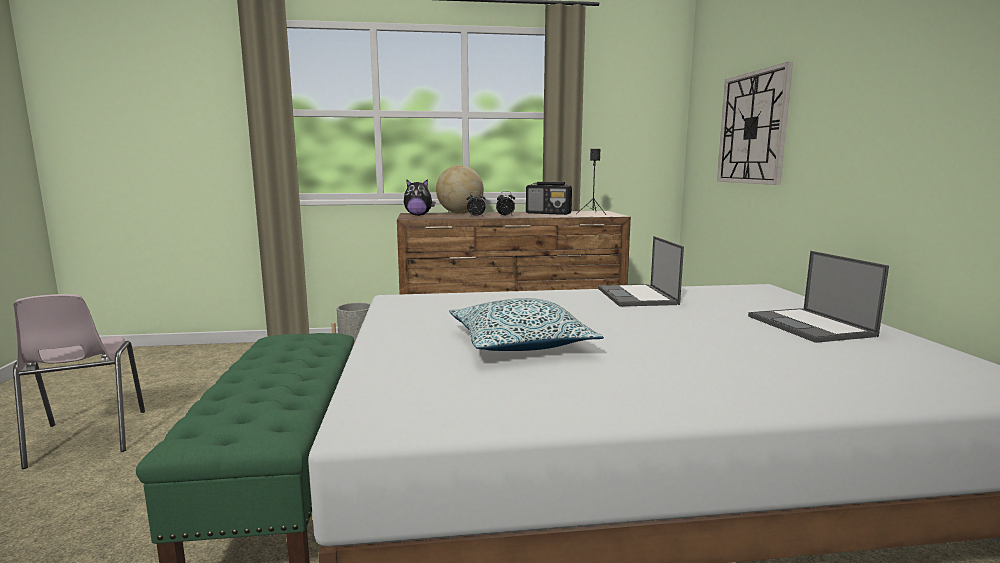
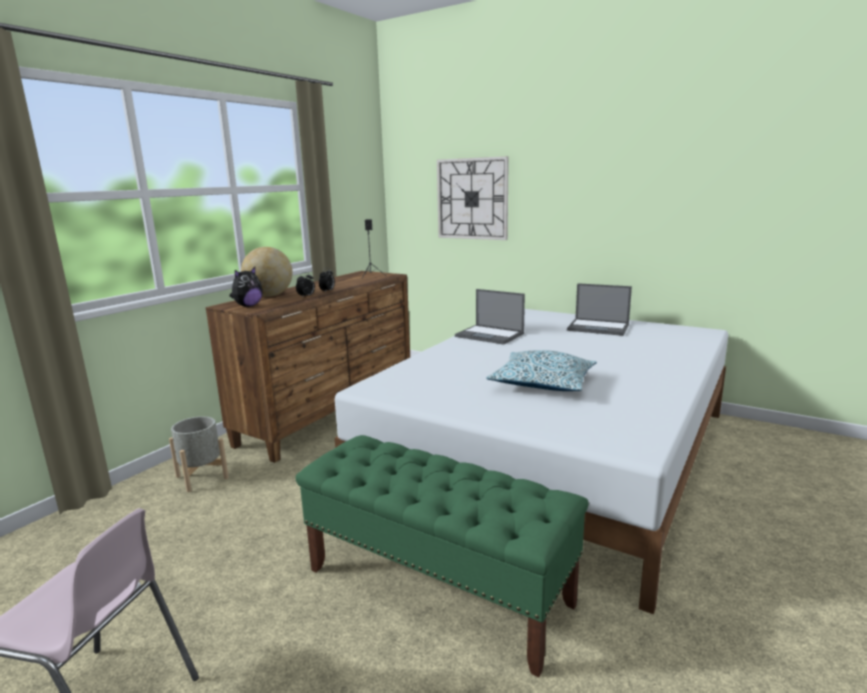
camera: 50 degrees left, 5 degrees up
radio [526,182,572,215] -> none

